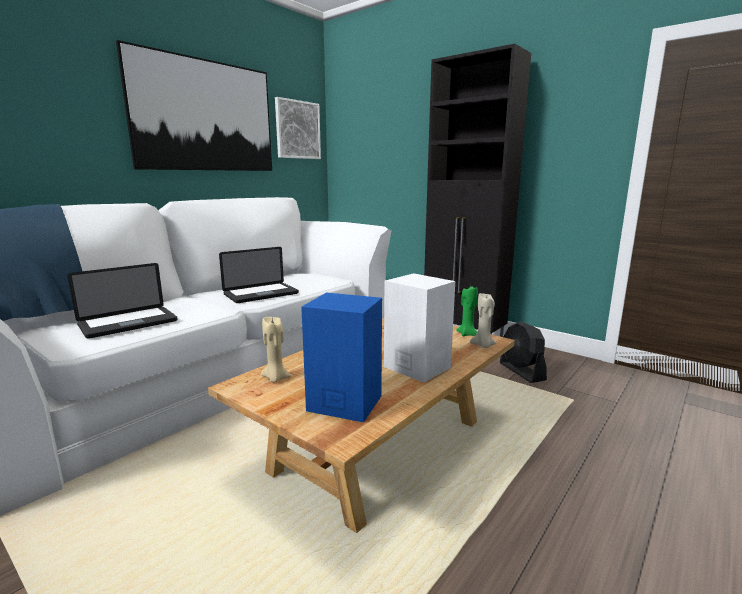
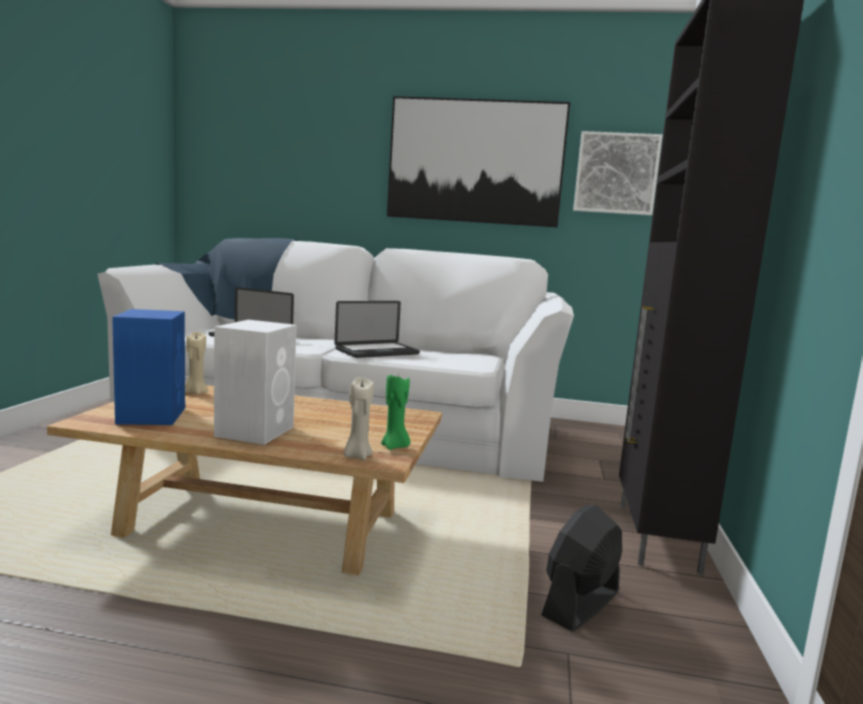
camera: 60 degrees right, 5 degrees down
laptop [219,247,299,303] -> laptop turned 60 degrees counterclockwise [334,301,420,358]

